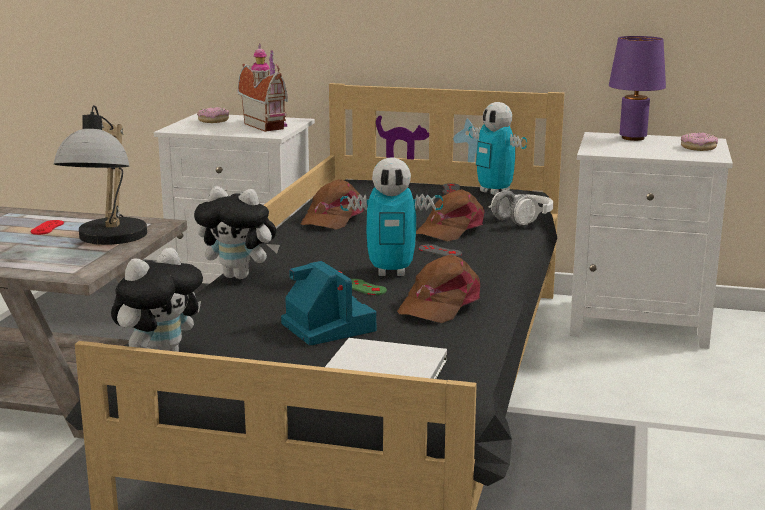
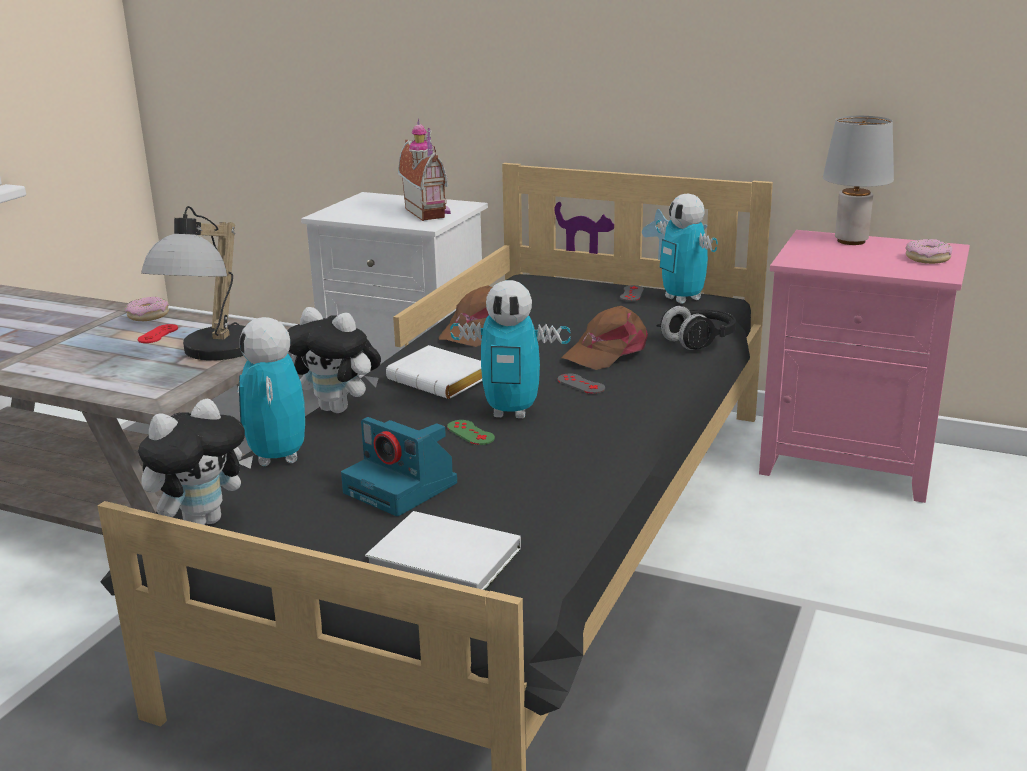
camera: 10 degrees right, 5 degrees up
donut [197,107,229,123] -> donut moved to [125,297,169,321]
camera [281,261,376,345] -> camera turned 150 degrees clockwise [341,417,457,516]
brown cap [397,255,480,323] -> none
white headphones [488,190,553,226] -> black headphones [657,306,736,350]
white nightstand [570,132,733,349] -> pink nightstand [759,230,970,503]
purple table lamp [609,36,666,141] -> grey table lamp [823,116,894,245]
none -> toy robot [238,317,305,466]
none -> white book [386,345,482,399]

